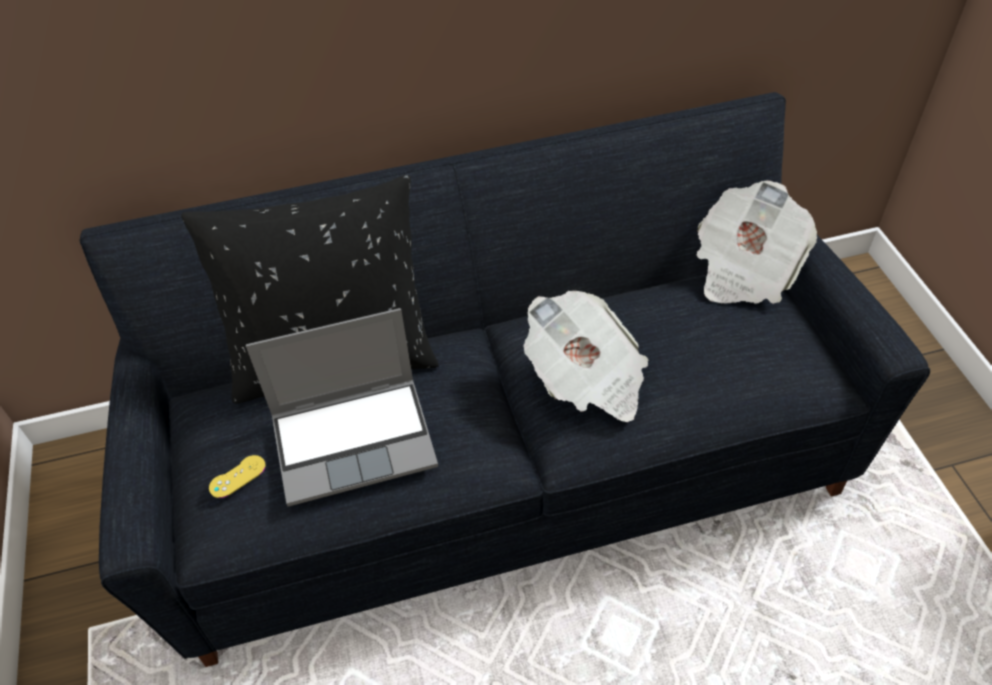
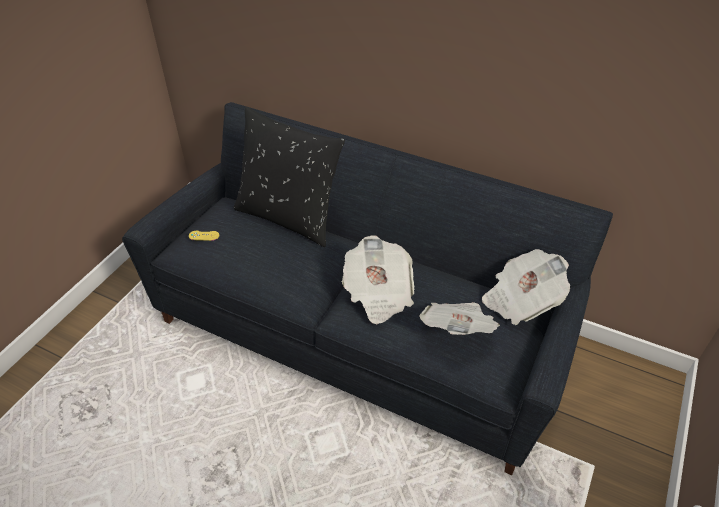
camera: 40 degrees right, 5 degrees down
laptop [246,308,438,507] -> none
none -> newspaper [419,302,500,335]

